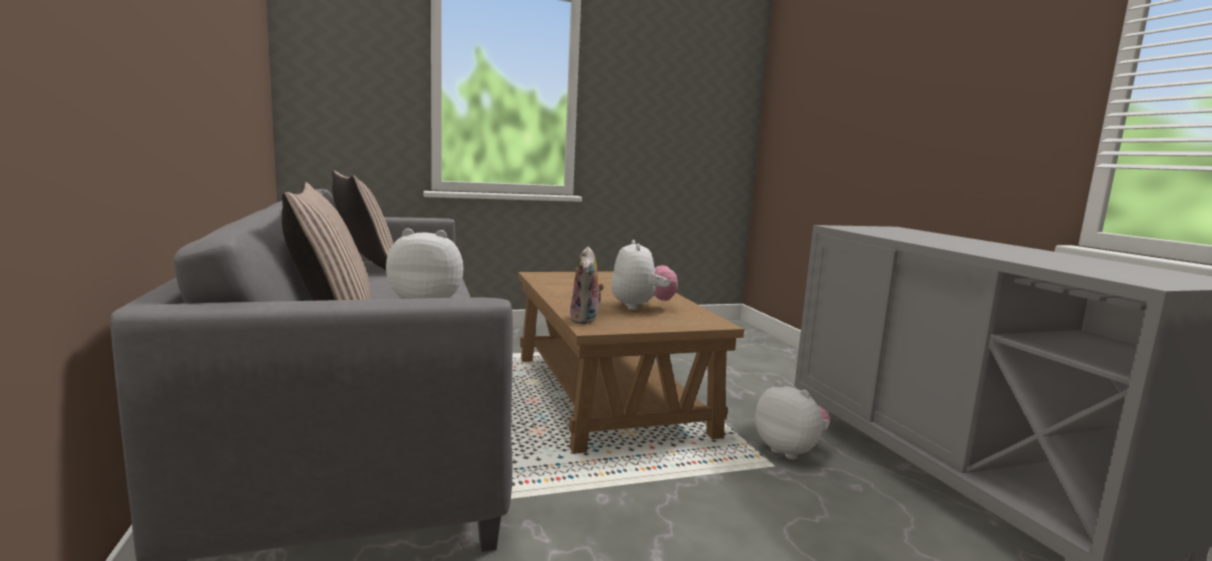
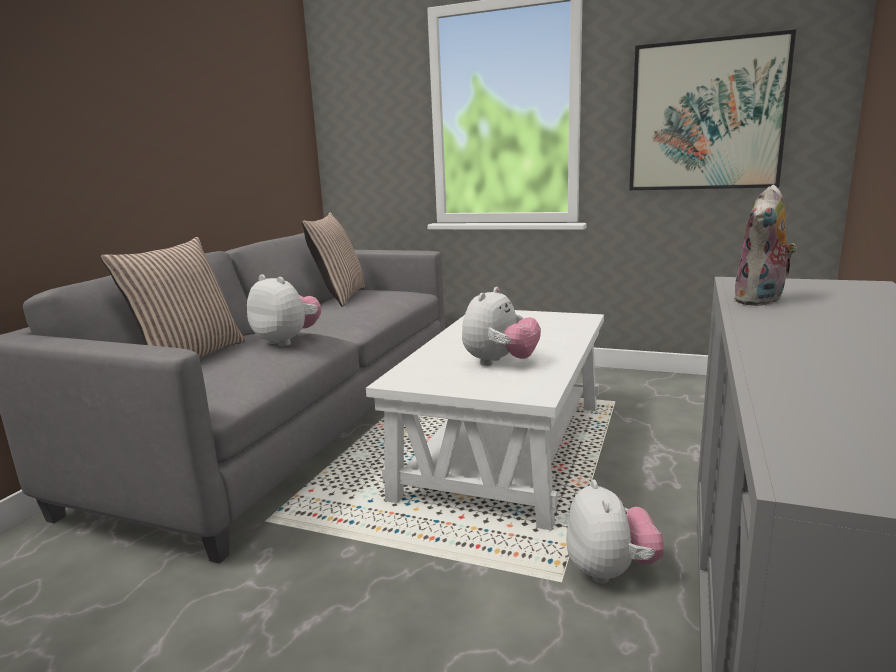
camera: 40 degrees right, 5 degrees up
brown coffee table [518,271,744,454] -> white coffee table [366,310,604,531]
plush toy [570,247,604,324] -> plush toy moved to [733,185,797,306]
none -> picture [629,30,796,190]

